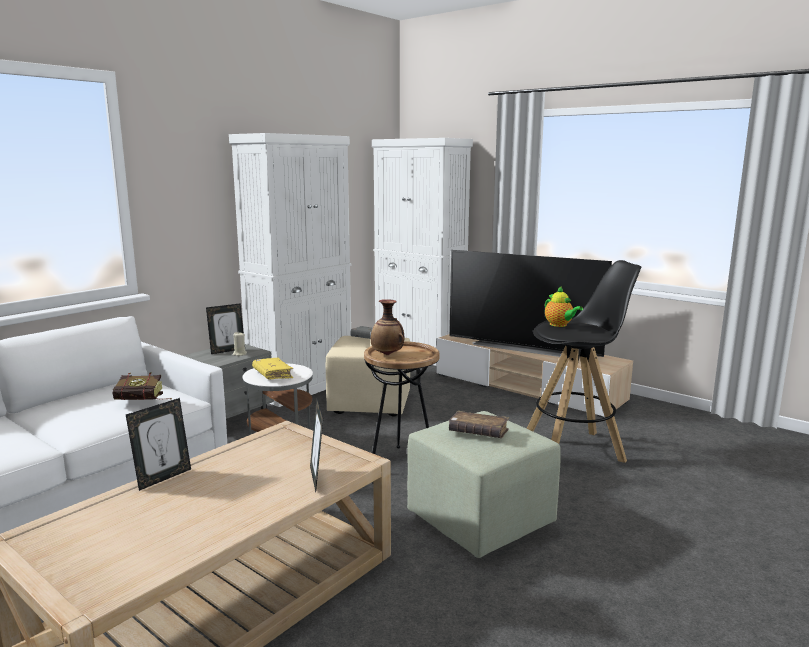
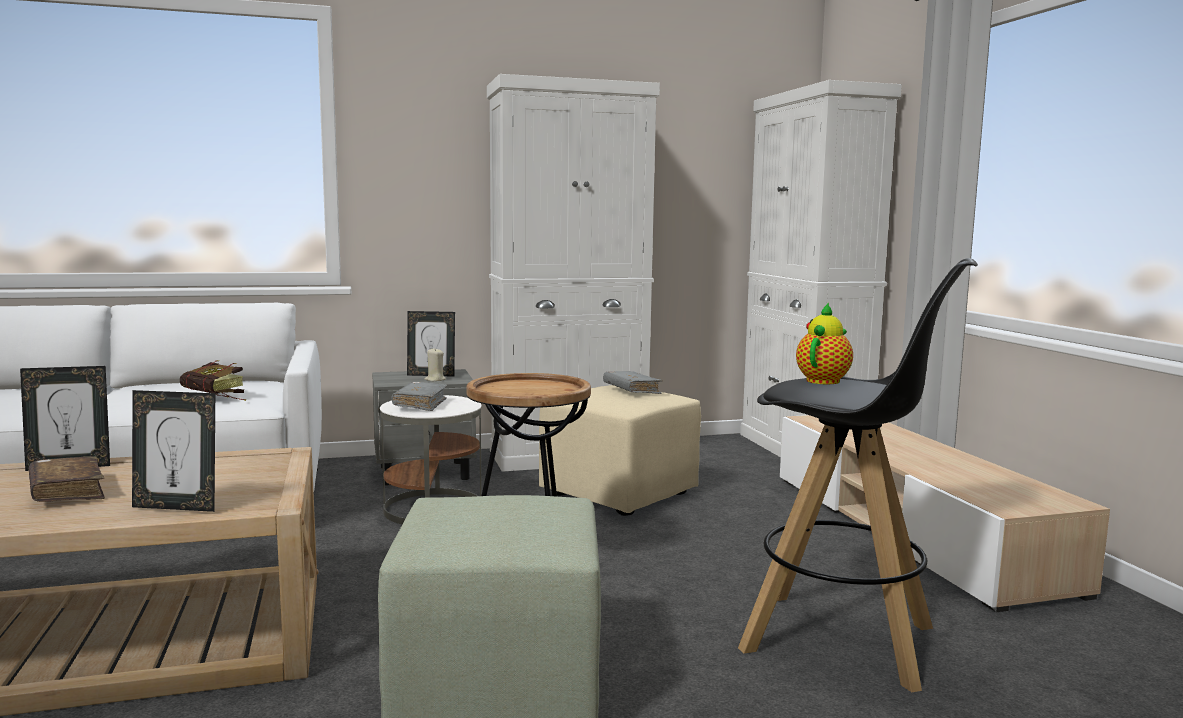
camera: 35 degrees right, 5 degrees down
yellow book [252,358,293,379] -> grey book [392,382,447,411]
picture frame [310,398,323,492] -> picture frame turned 105 degrees counterclockwise [132,390,215,512]
vase [371,299,405,355] -> none
brown book [449,411,509,438] -> brown book moved to [29,456,105,502]
television [450,250,612,357] -> none
teapot [545,287,583,327] -> teapot turned 150 degrees counterclockwise [796,303,853,384]

